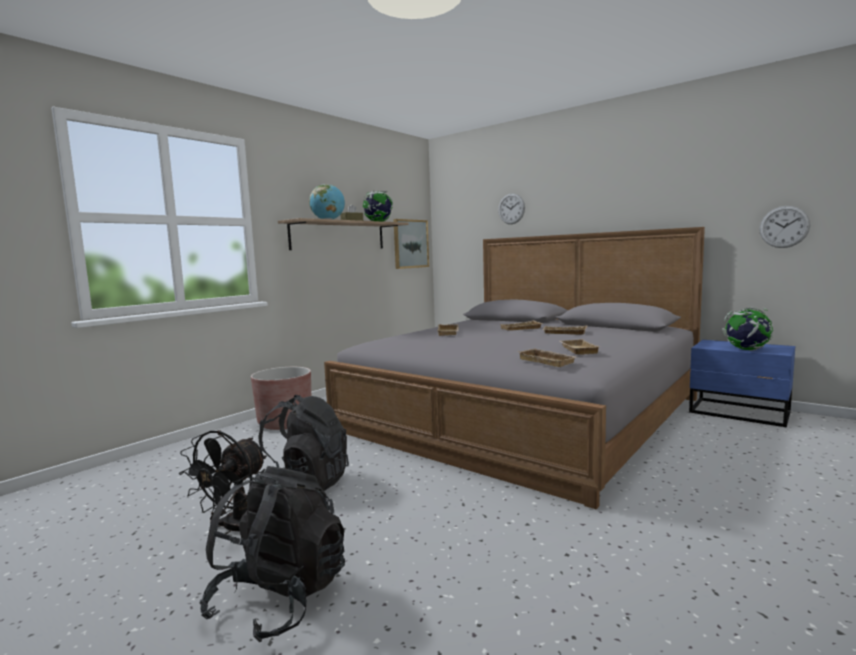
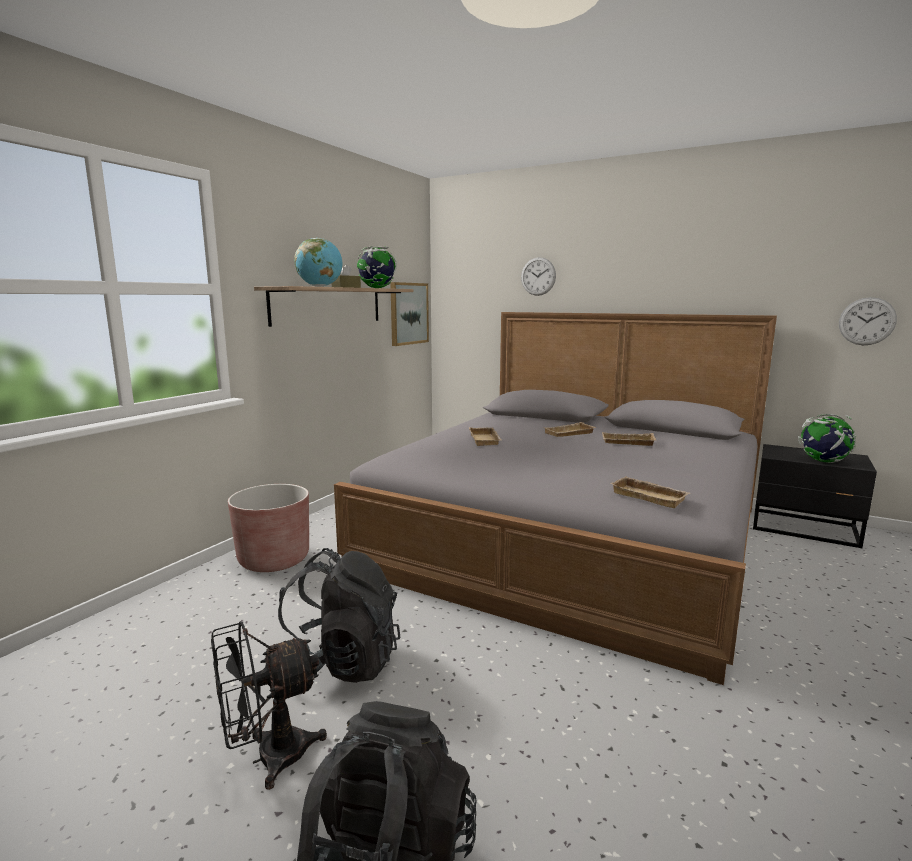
camera: 10 degrees left, 5 degrees up
black fan [179,430,267,534] -> black fan turned 45 degrees clockwise [211,621,327,790]
beige tray [560,339,599,355] -> none
blue nightstand [689,340,795,427] -> black nightstand [753,444,877,548]

